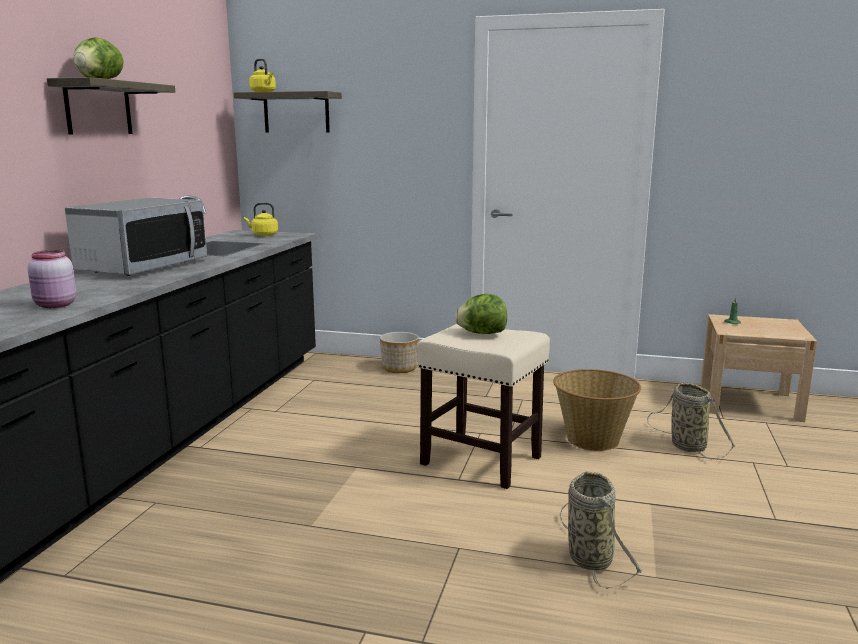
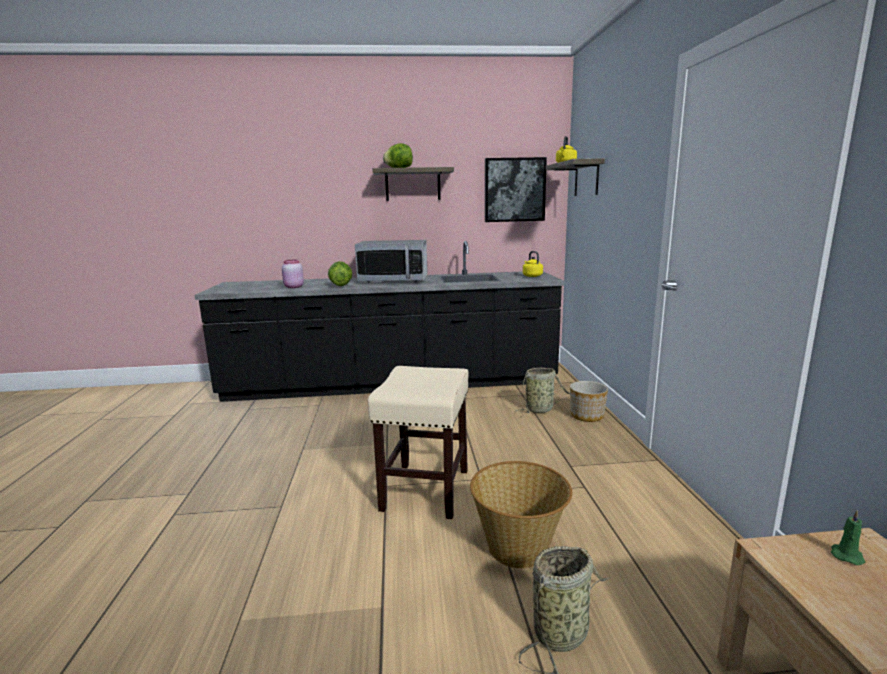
camera: 70 degrees right, 0 degrees up
lettuce [455,294,507,334] -> lettuce moved to [328,261,352,286]
basket [559,471,643,589] -> basket moved to [515,368,570,413]
none -> picture [485,157,547,222]

